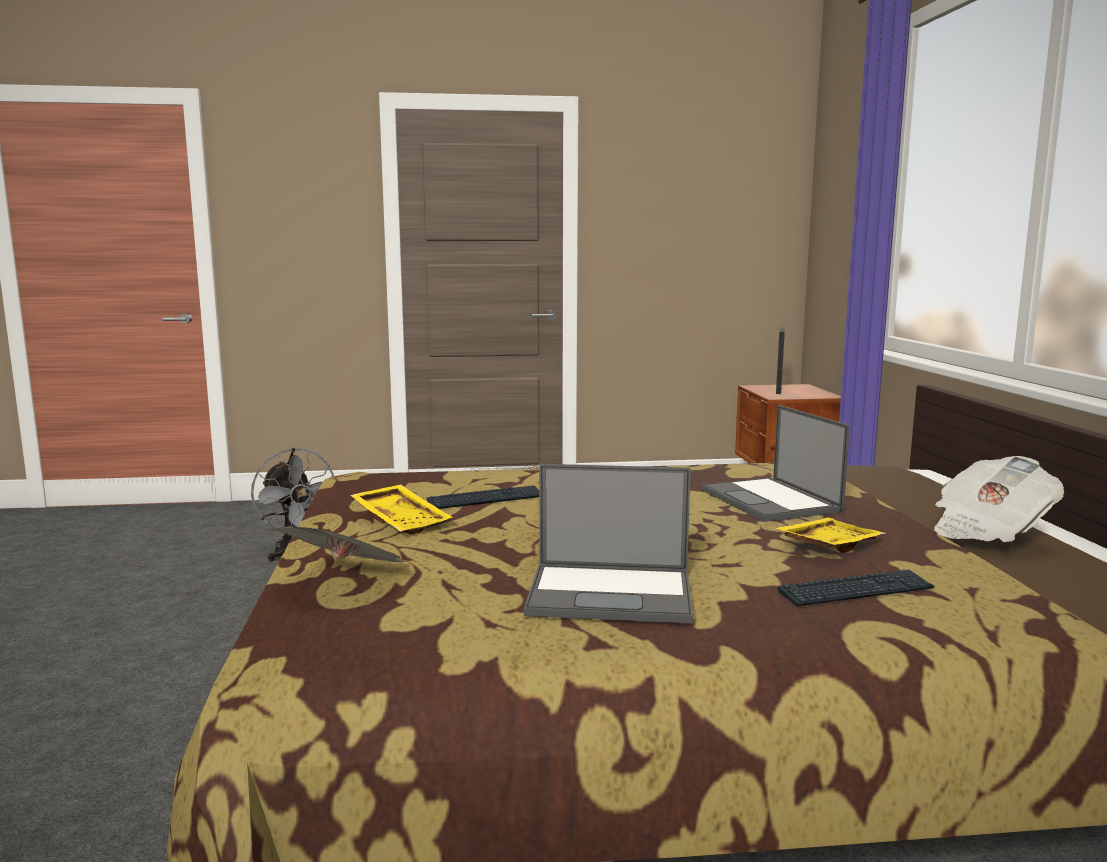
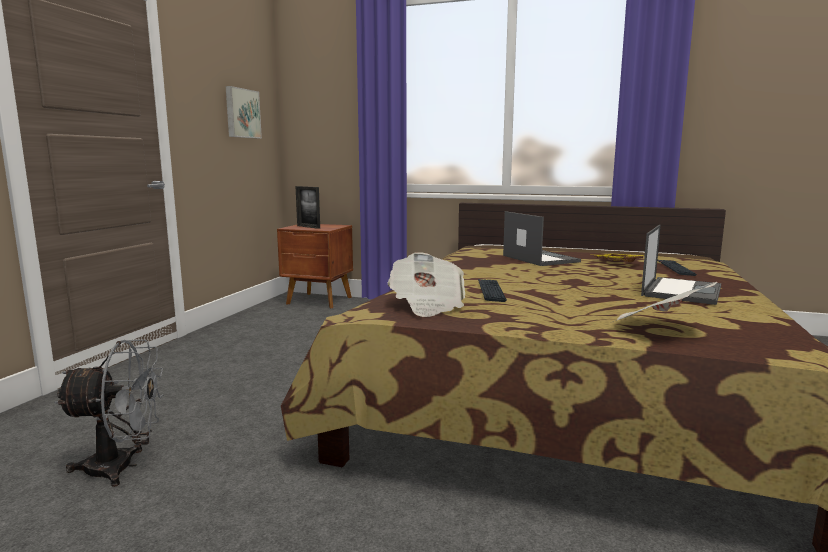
camera: 65 degrees left, 0 degrees up
yellow tray [350,484,453,535] -> none
laptop [702,405,850,522] -> laptop turned 120 degrees counterclockwise [503,211,581,266]
newspaper [934,456,1064,542] -> newspaper moved to [388,252,465,317]
none -> picture [225,86,262,138]

